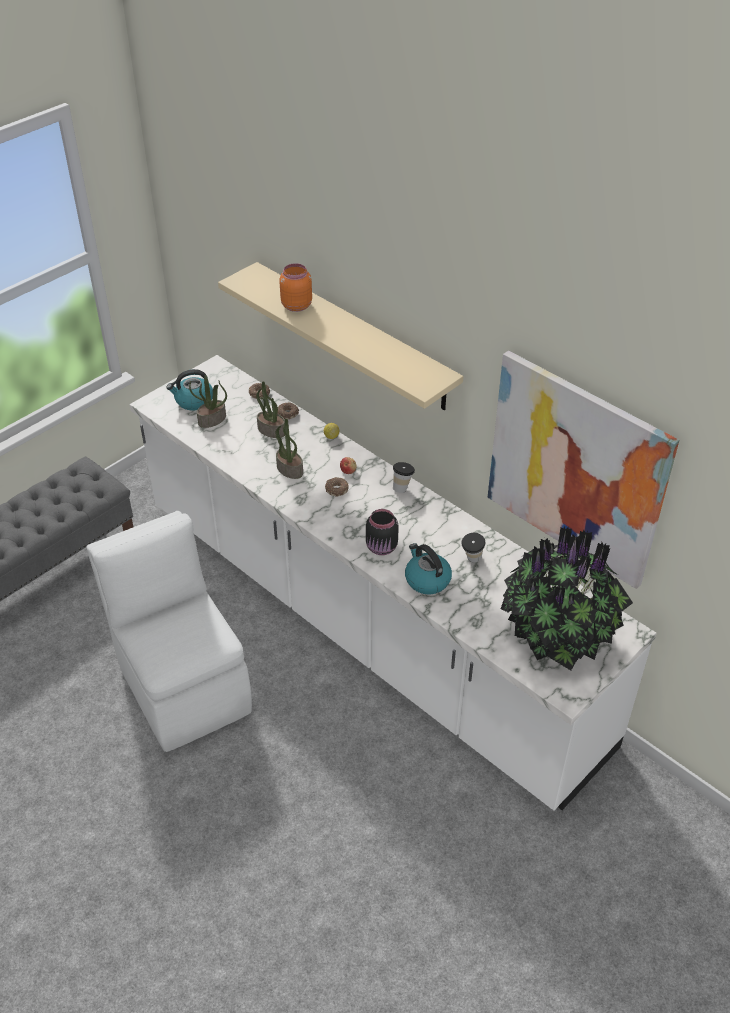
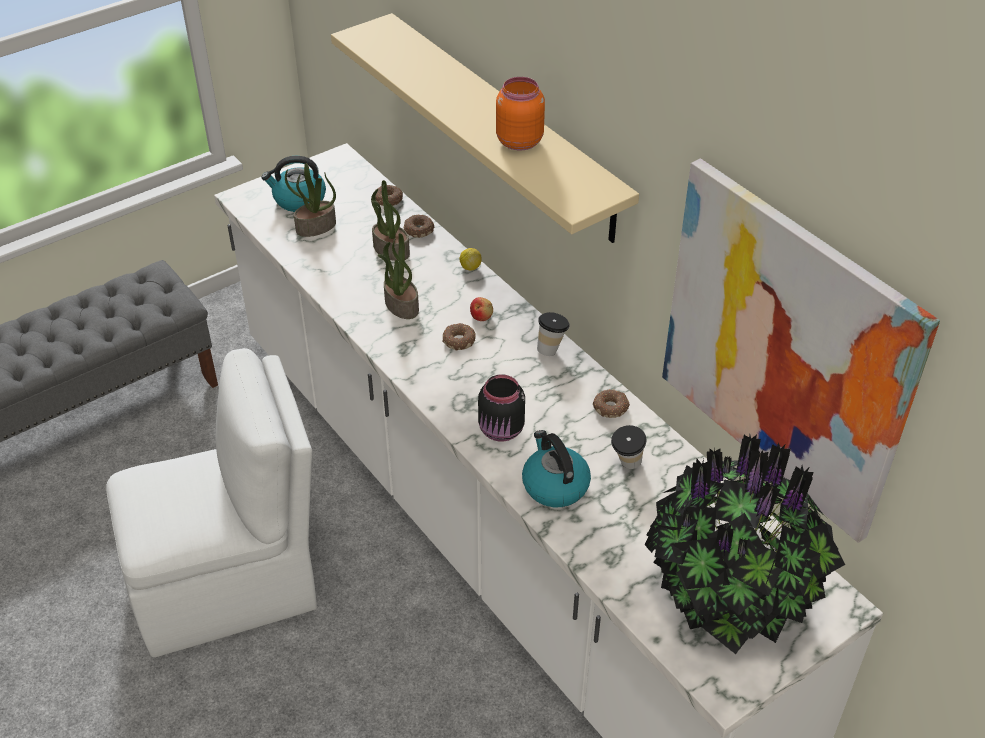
camera: 10 degrees right, 0 degrees up
white chair [86,511,252,752] -> white chair turned 90 degrees clockwise [106,348,317,657]
orange jar [279,263,312,312] -> orange jar moved to [496,77,545,150]
none -> donut [593,390,630,418]

